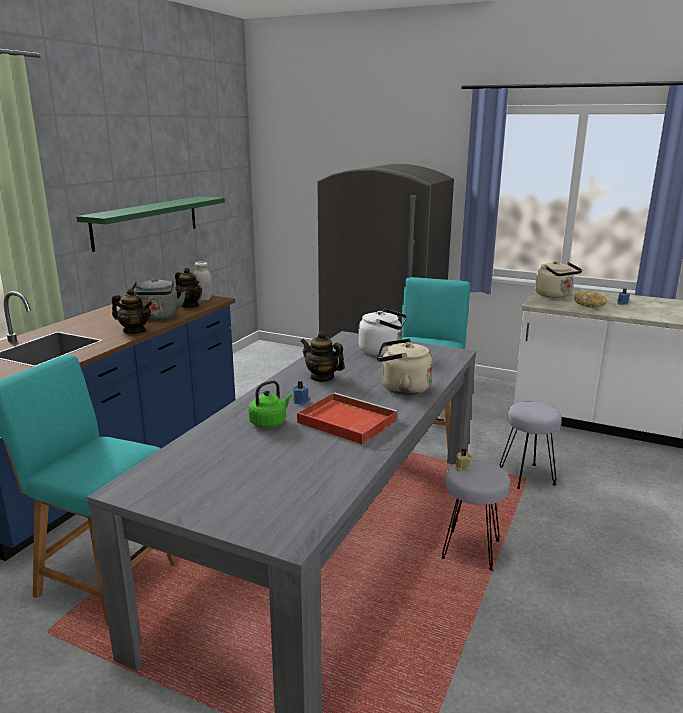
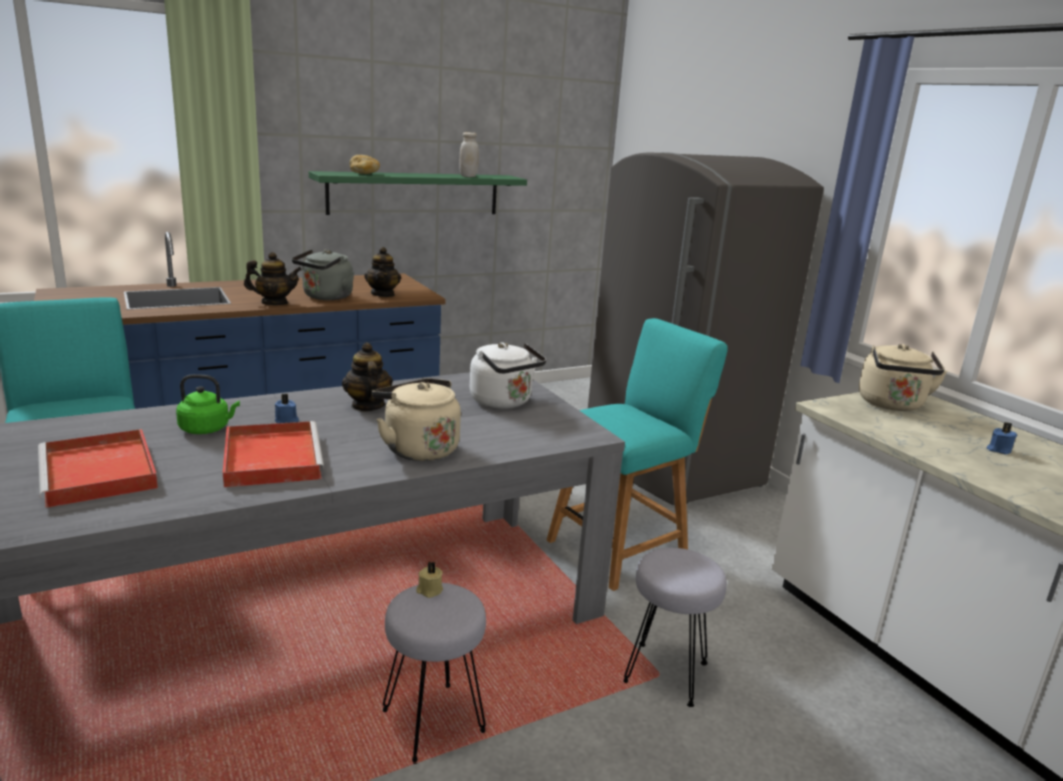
camera: 35 degrees right, 0 degrees up
teapot [112,288,152,334] -> teapot turned 60 degrees counterclockwise [244,252,302,305]
white jar [194,261,212,301] -> white jar moved to [459,132,479,177]
bread [575,290,607,308] -> bread moved to [349,155,380,174]
none -> red tray [38,429,158,508]

